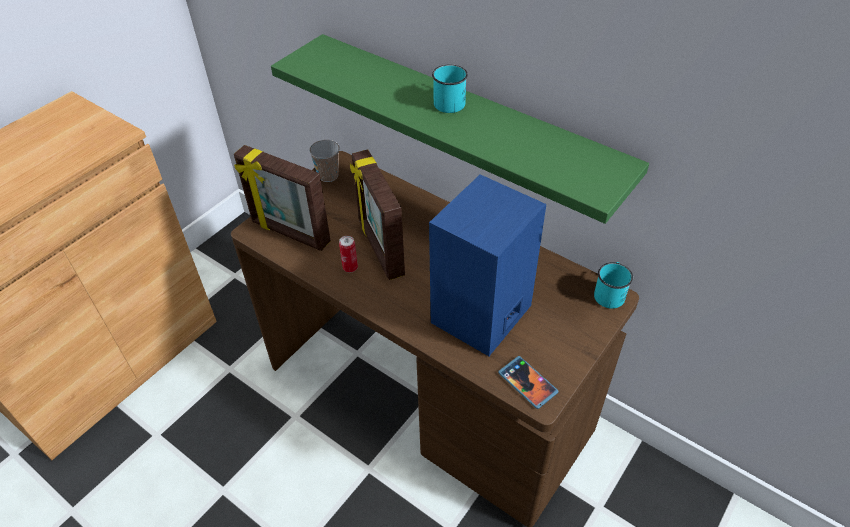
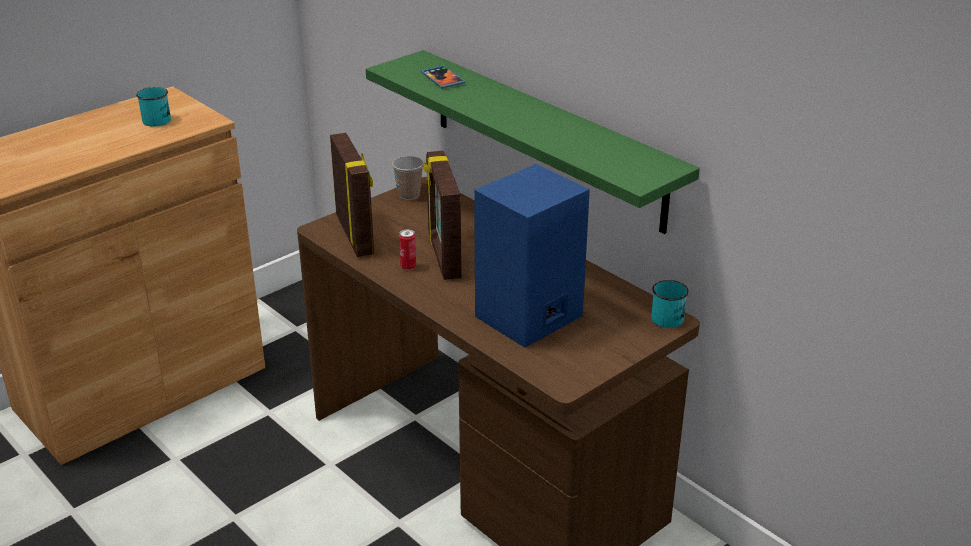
camera: 10 degrees right, 15 degrees down
picture frame [234,145,331,251] -> picture frame turned 150 degrees counterclockwise [330,133,374,257]
turquoise mug [432,64,468,113] -> turquoise mug moved to [136,87,171,127]
phone [498,356,559,409] -> phone moved to [421,65,465,88]

